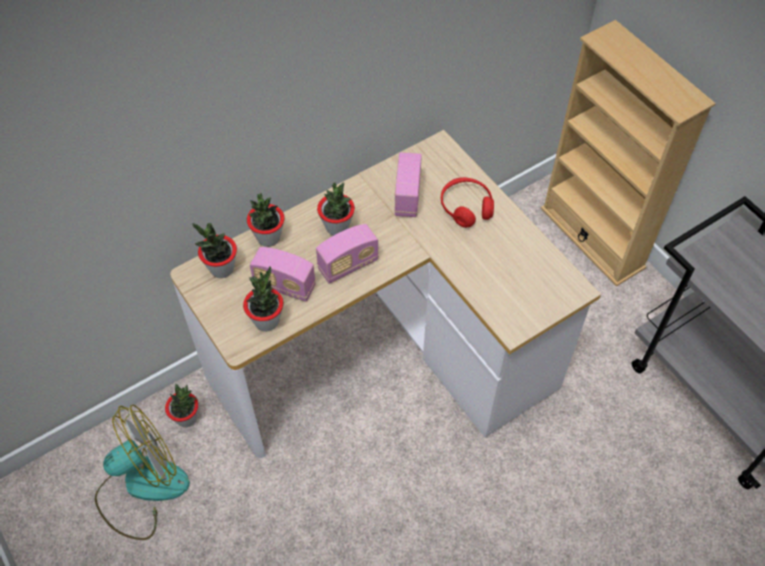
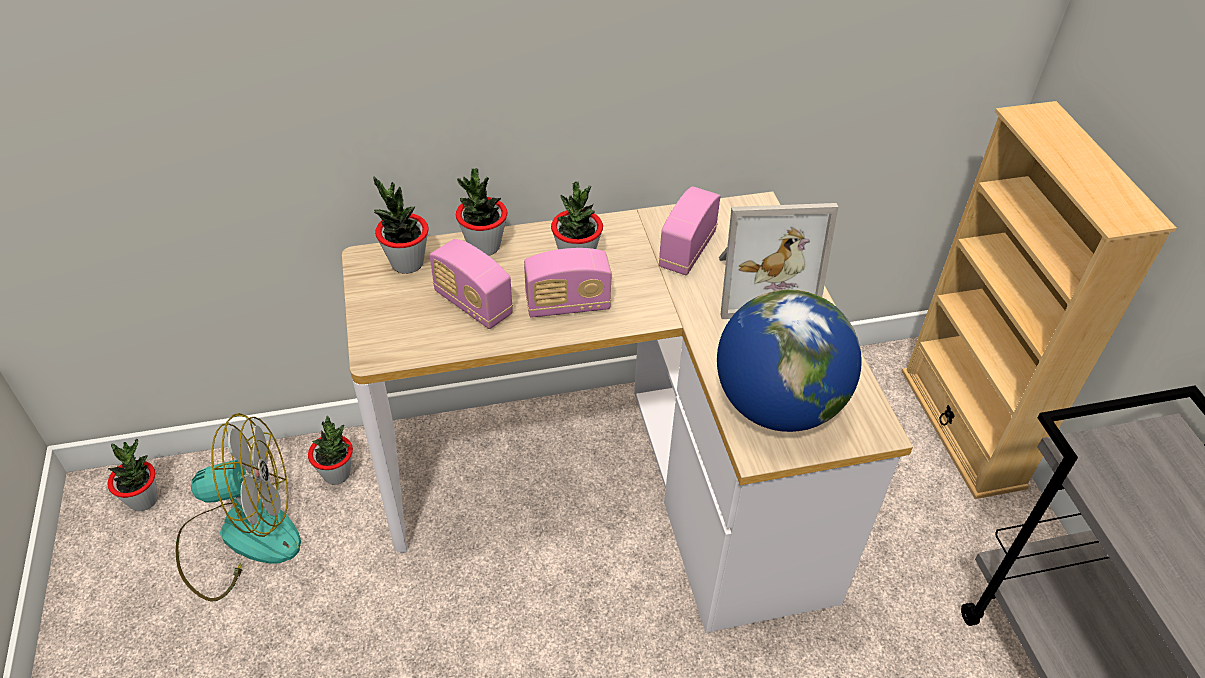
camera: 20 degrees right, 10 degrees down
potted plant [243,266,283,332] -> potted plant moved to [107,439,158,512]
red headphones [441,177,494,228] -> picture frame [719,203,838,319]
none -> globe [717,289,862,432]

